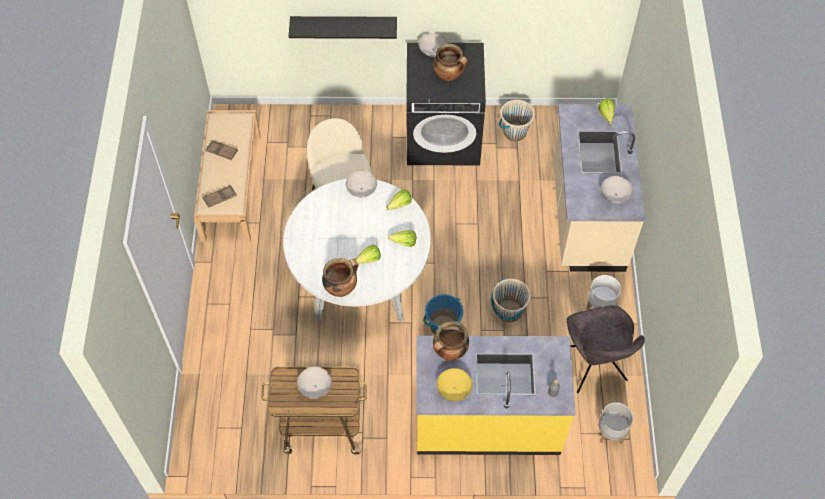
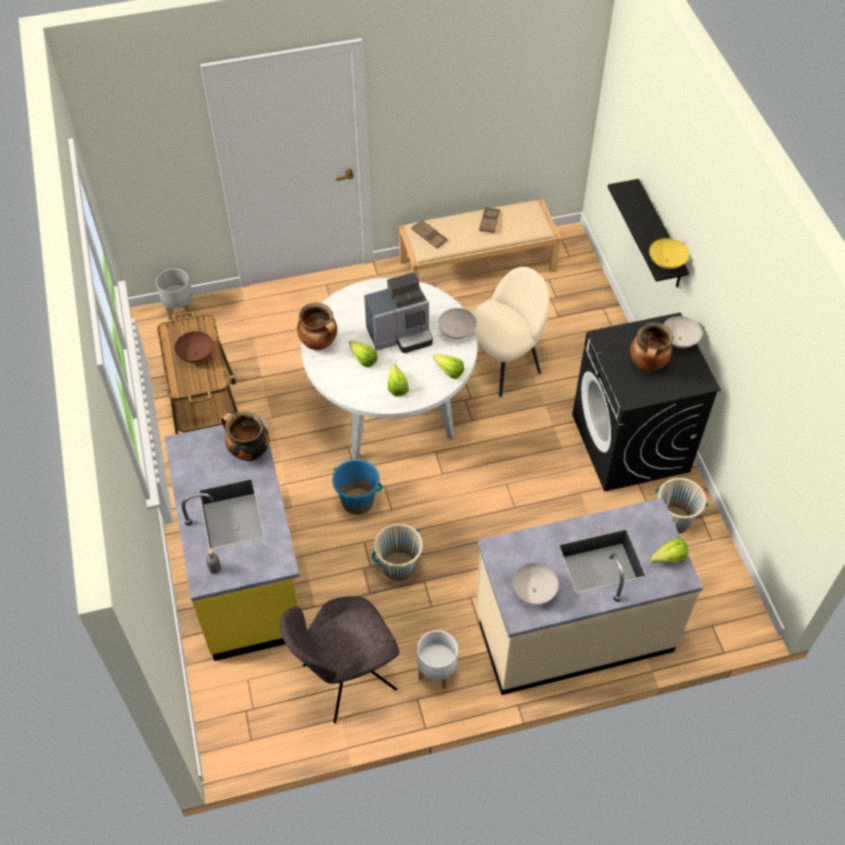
camera: 75 degrees right, 5 degrees down
white bowl [297,367,332,399] -> brown bowl [175,331,213,363]
yellow bowl [437,368,472,401] -> yellow bowl moved to [649,238,689,269]
grey planter [598,402,633,444] -> grey planter moved to [156,268,193,320]
none -> coffee machine [364,272,433,353]

